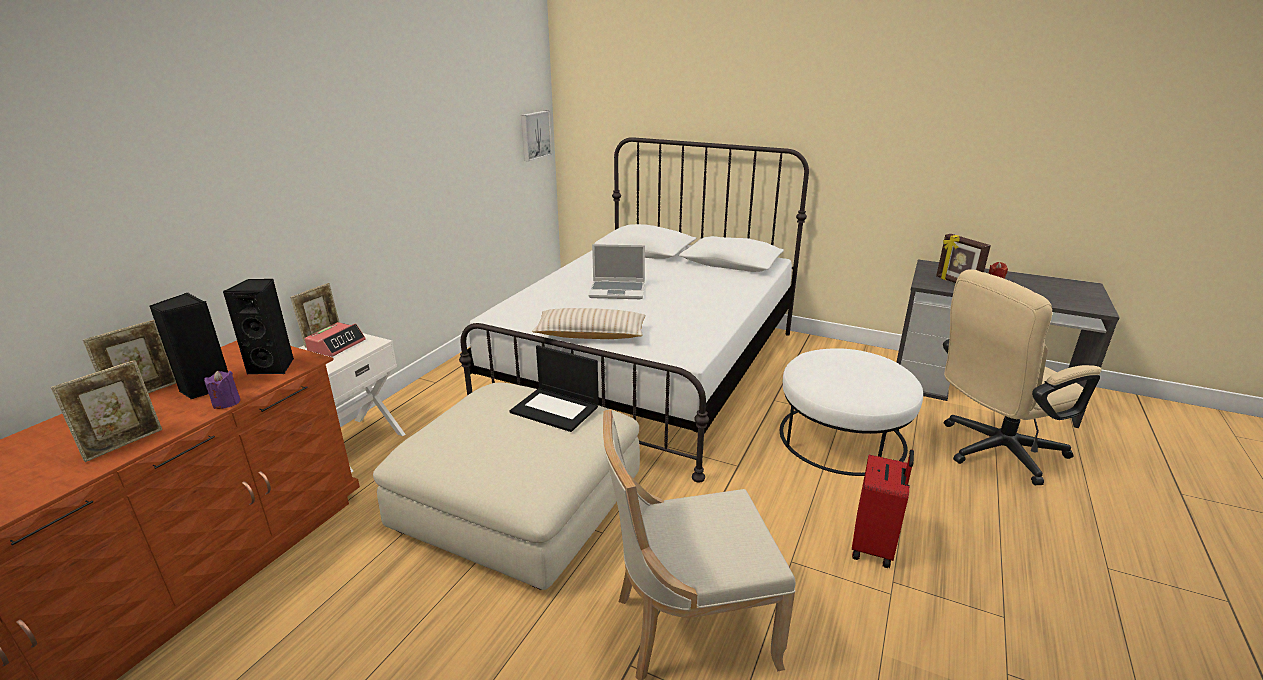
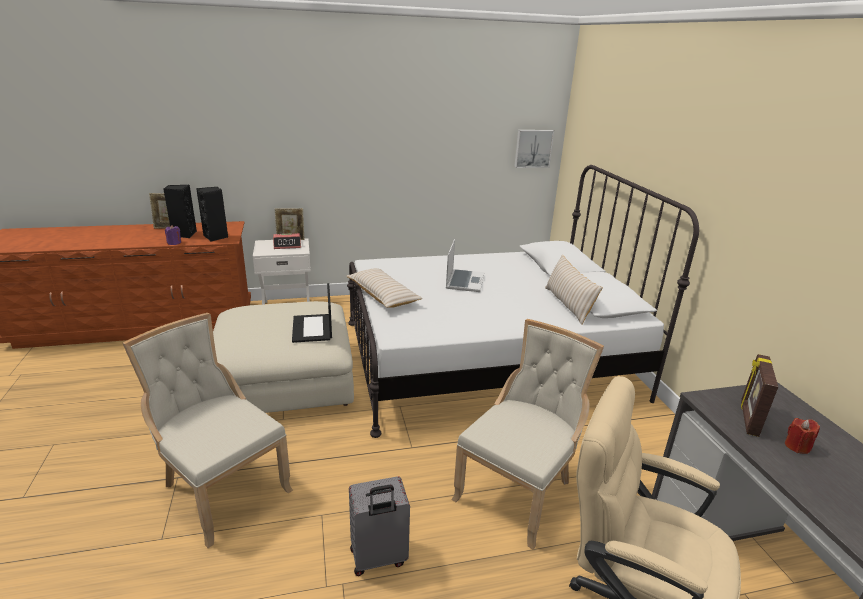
camera: 50 degrees right, 0 degrees up
picture frame [51,360,162,462] -> none
laptop [589,244,645,299] -> laptop turned 135 degrees counterclockwise [446,239,484,292]
white ottoman [780,348,923,476] -> beige chair [451,319,604,550]
red suitcase [852,450,914,568] -> grey suitcase [349,476,410,576]
none -> beige pillow [545,255,603,325]

